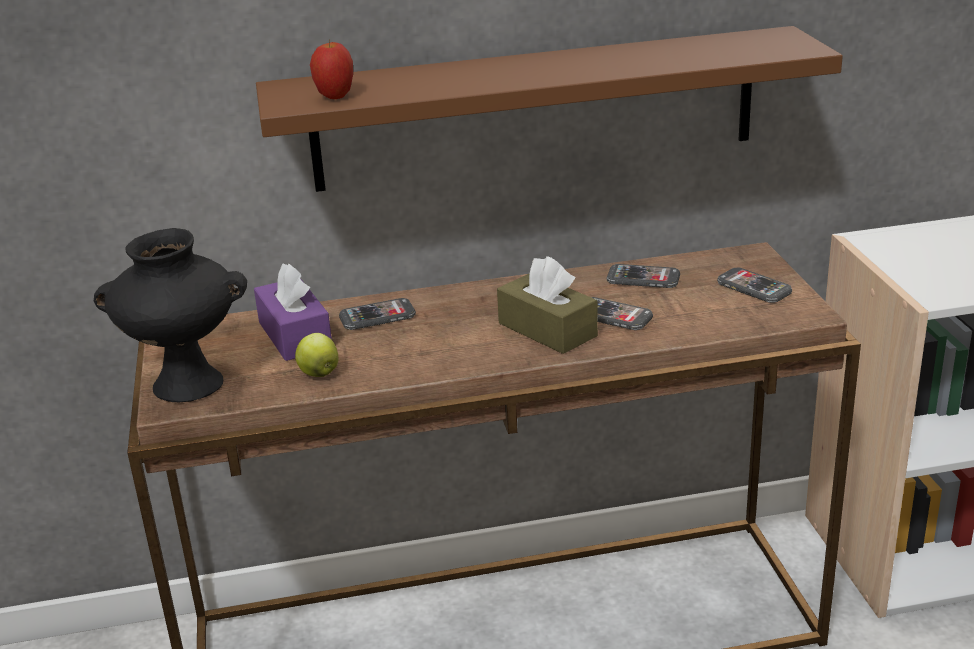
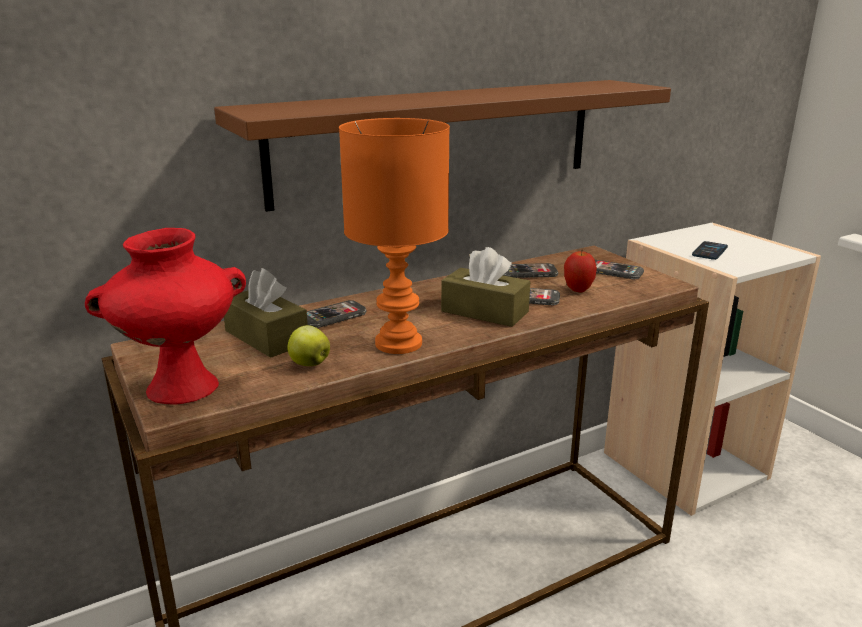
camera: 20 degrees left, 5 degrees down
black vase [94,228,247,402] -> red vase [85,228,246,405]
purple tissue box [254,263,332,361] -> brown tissue box [224,268,308,358]
apple [310,39,353,99] -> apple moved to [564,251,597,293]
none -> orange table lamp [339,118,450,354]
none -> phone [692,241,728,260]

